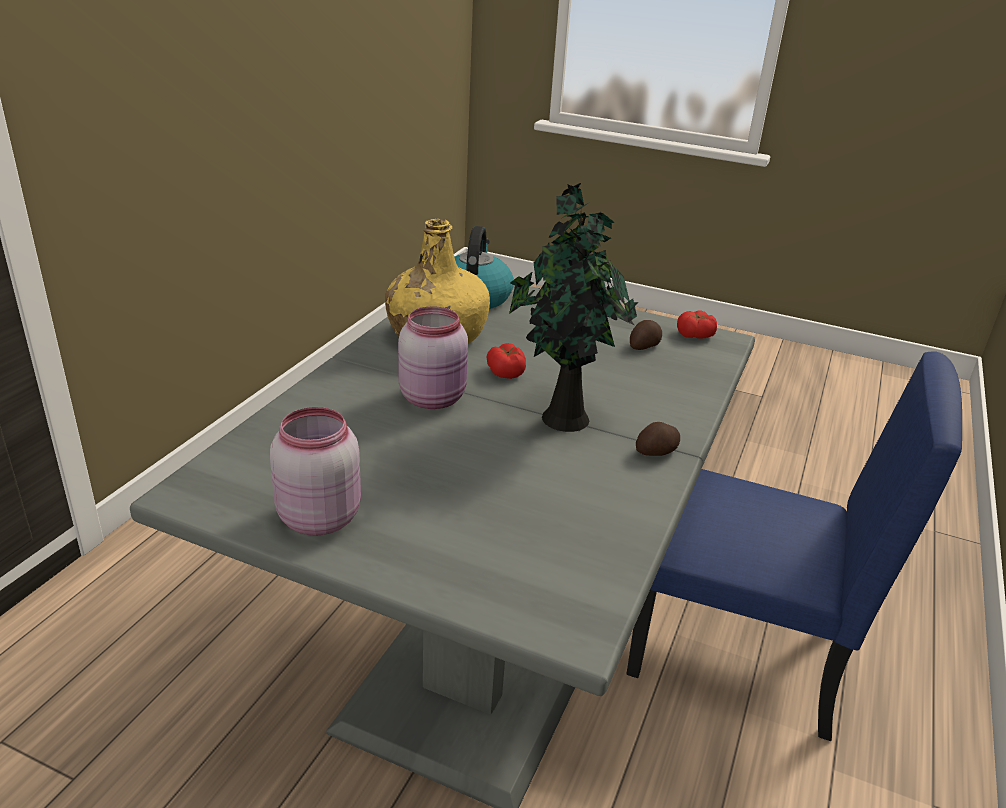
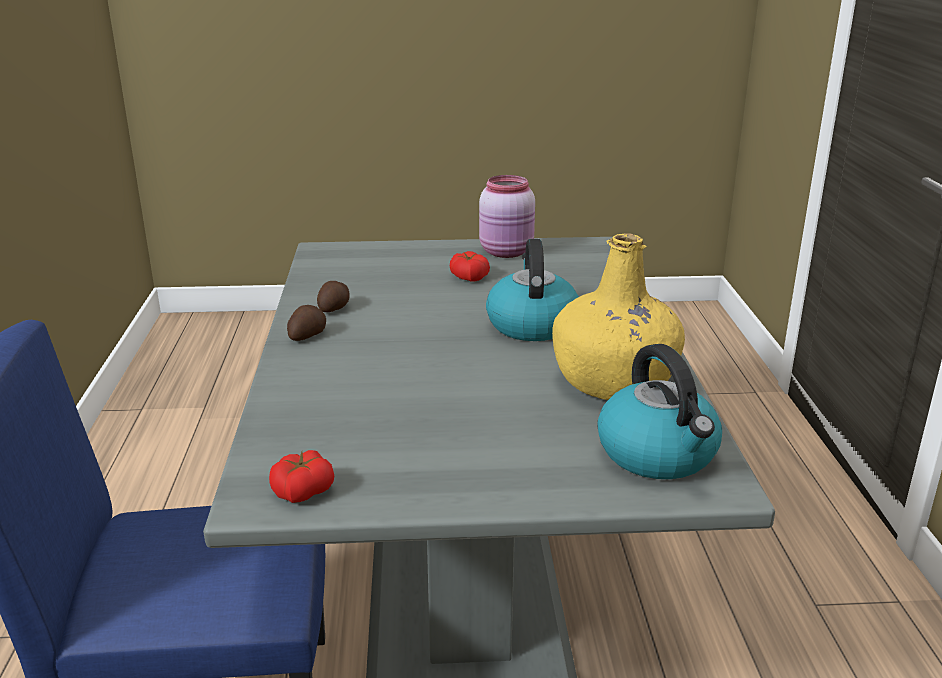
camera: 155 degrees right, 5 degrees down
pink jar [398,306,468,409] -> kettle [486,239,579,341]
tomato [487,343,526,379] -> tomato moved to [450,251,490,281]
potted plant [509,182,638,432] -> none
potato [630,320,662,350] -> potato moved to [317,281,350,312]

